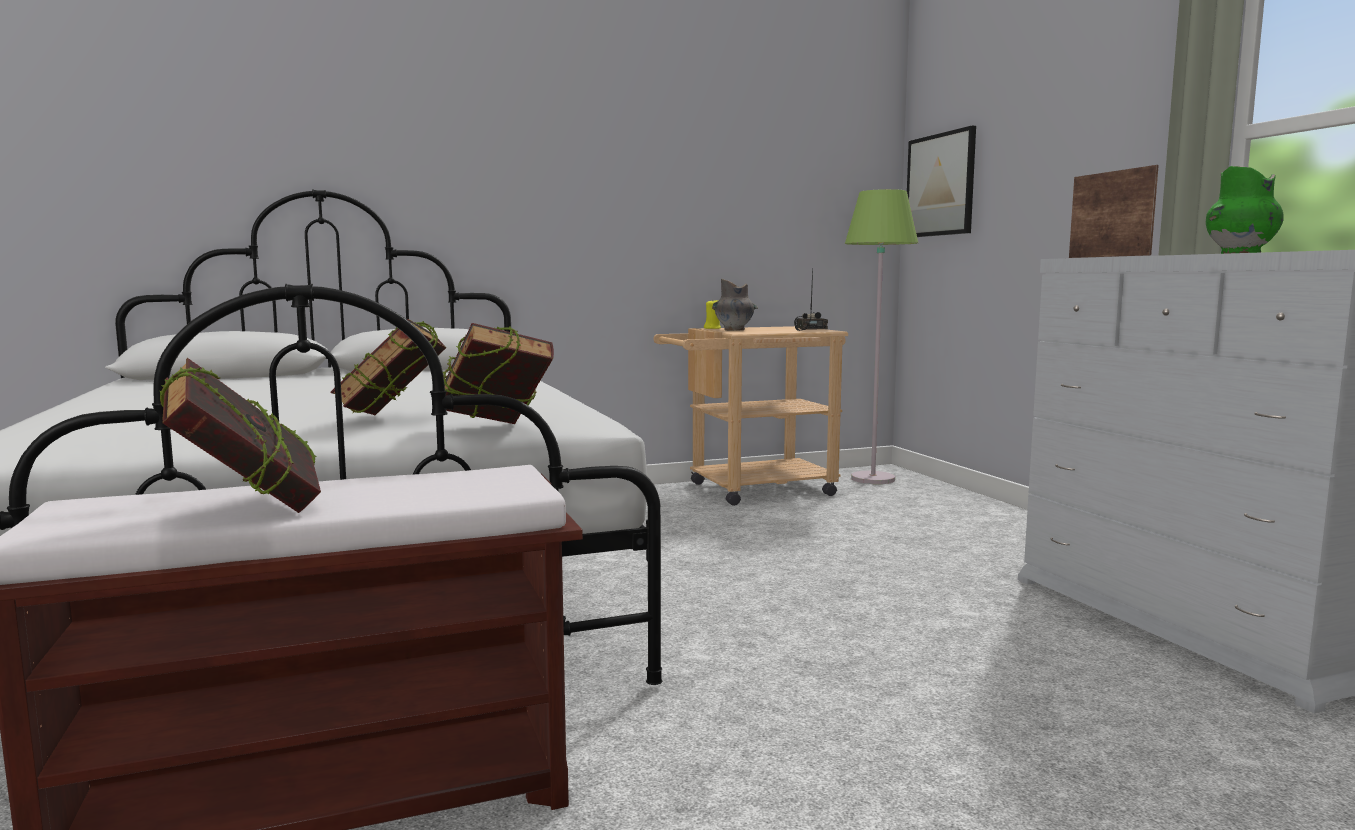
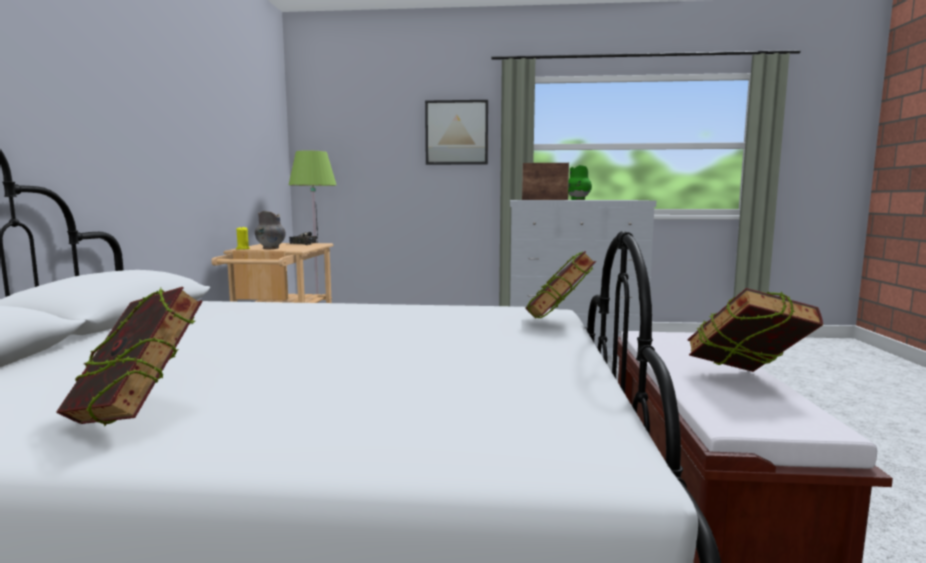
camera: 65 degrees left, 0 degrees up
book [331,319,446,415] -> book moved to [56,287,203,426]
picture [907,126,976,237] -> picture moved to [425,100,488,165]

